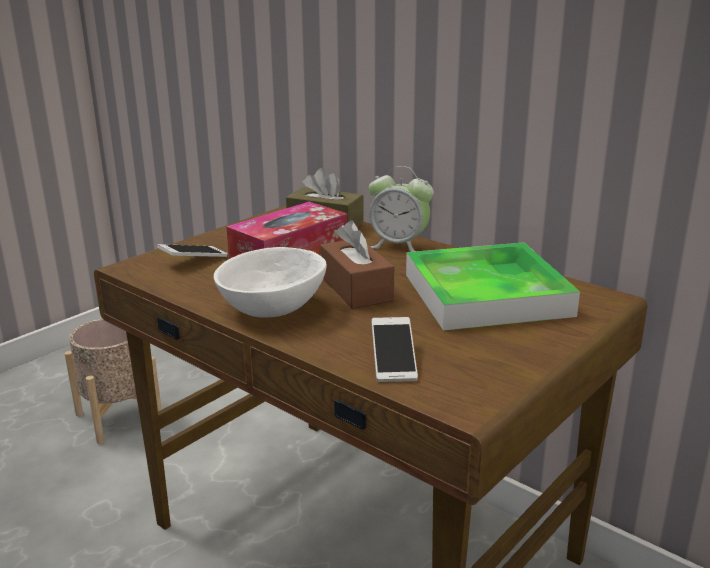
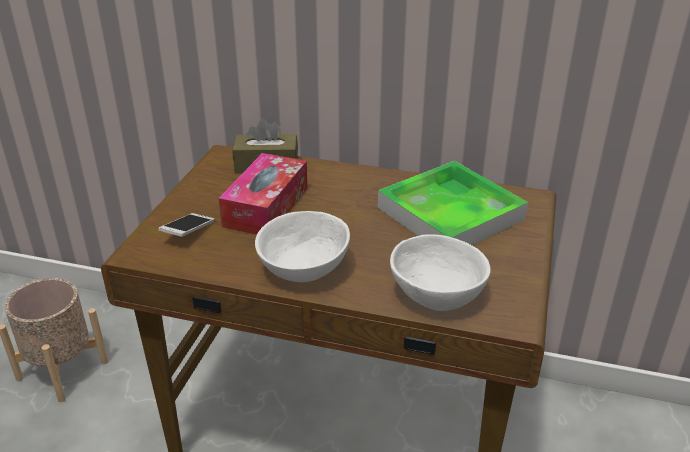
camera: 25 degrees left, 10 degrees up
brown tissue box [320,220,394,309] -> none
alarm clock [369,166,434,252] -> none
phone [372,317,418,382] -> white bowl [390,234,491,311]

